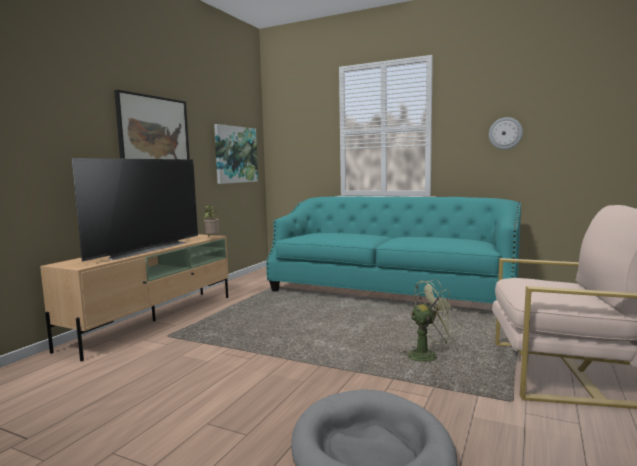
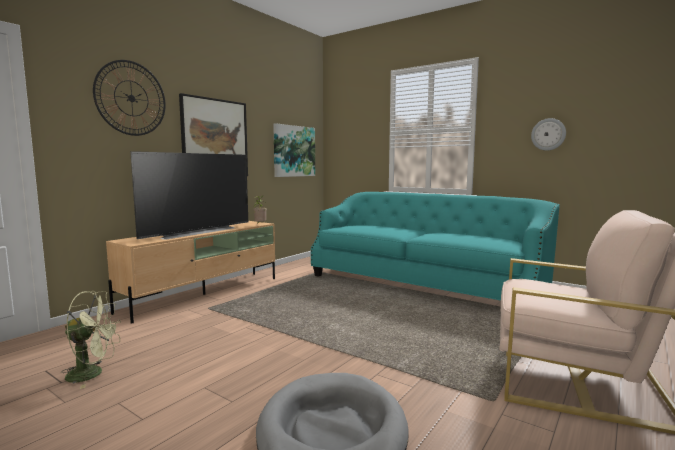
camera: 10 degrees right, 0 degrees up
green fan [400,279,460,363] -> green fan moved to [61,291,121,389]
none -> wall clock [93,60,166,136]

